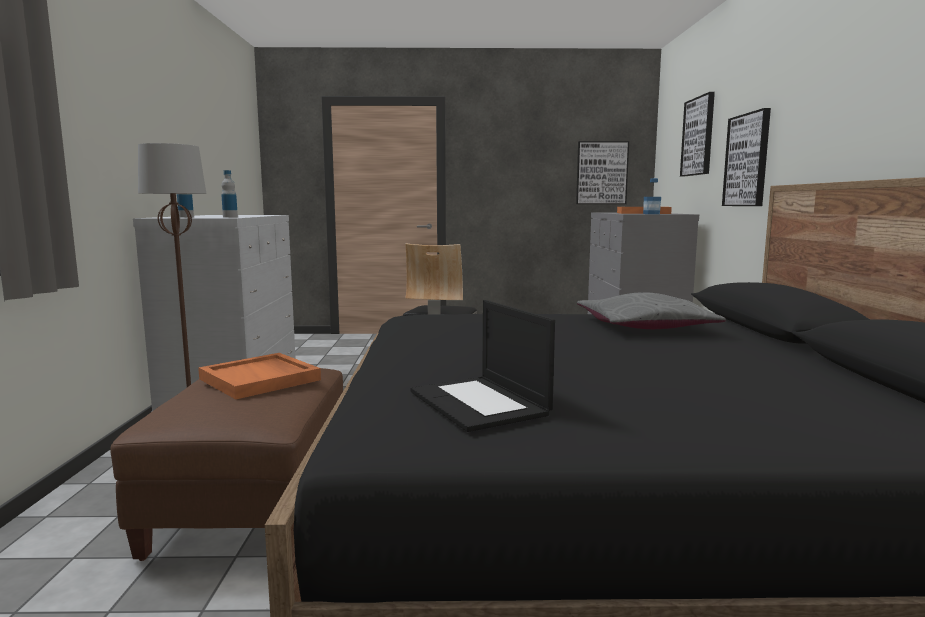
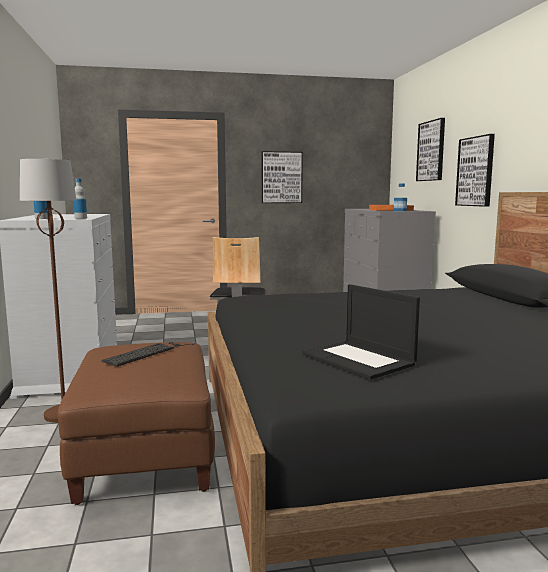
camera: 10 degrees left, 0 degrees up
orange tray [198,353,321,399] -> keyboard [102,342,195,367]
picture [576,141,629,204] -> picture moved to [262,151,303,203]
grey pillow [577,292,726,329] -> none

